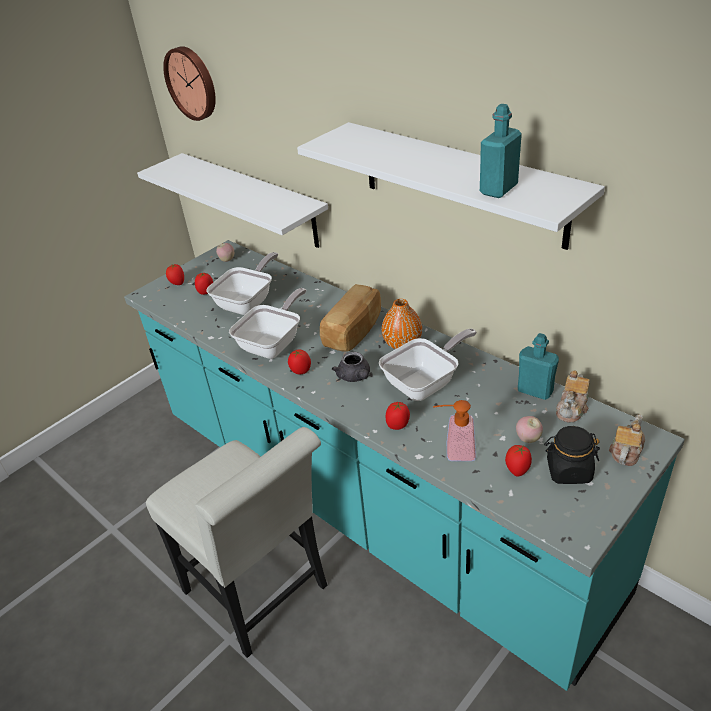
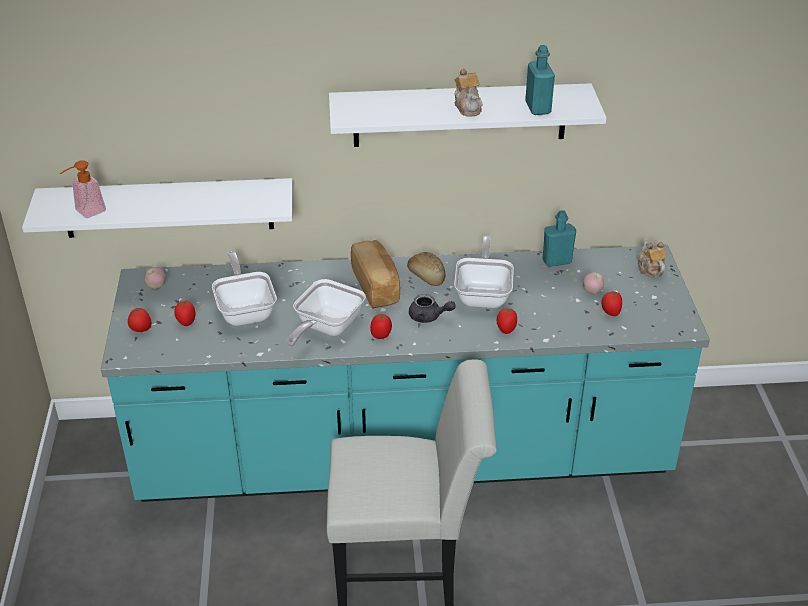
camera: 50 degrees left, 0 degrees up
wall clock [163,46,216,121] -> none
frying pan [229,288,306,359] -> frying pan turned 135 degrees counterclockwise [287,279,366,347]
orange vase [382,299,422,349] -> bread [407,252,445,286]
soap dispenser [433,400,476,461] -> soap dispenser moved to [60,160,106,218]
black jar [544,426,600,484] -> none
teapot [556,371,590,422] -> teapot moved to [454,68,483,117]

